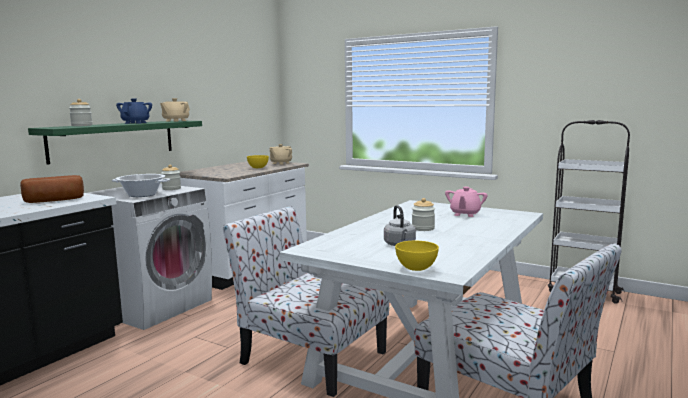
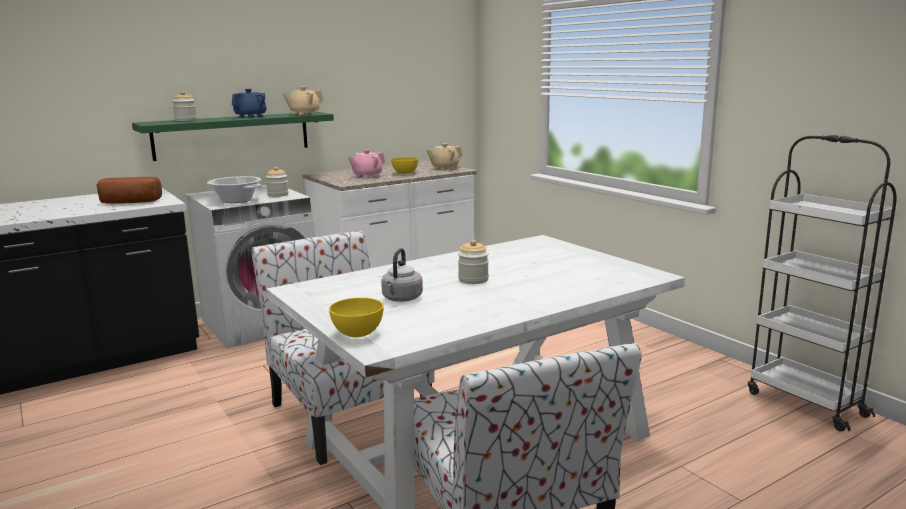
camera: 25 degrees right, 5 degrees up
pink teapot [445,187,488,217] -> pink teapot moved to [348,150,385,178]

